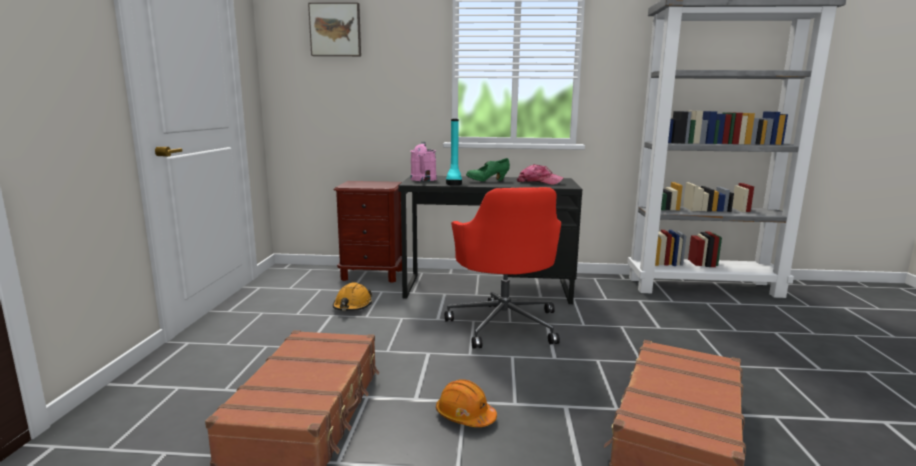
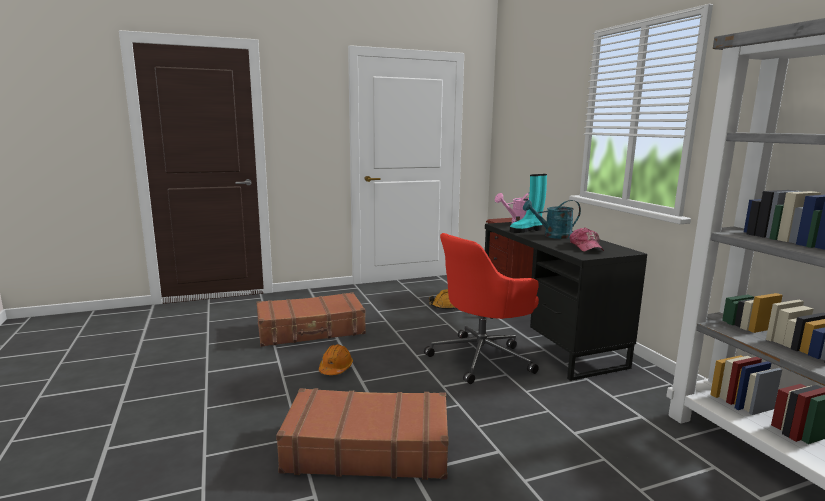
camera: 65 degrees right, 0 degrees up
picture [308,2,361,56] -> none
green shoe [466,158,510,181] -> turquoise watering can [523,200,581,239]

